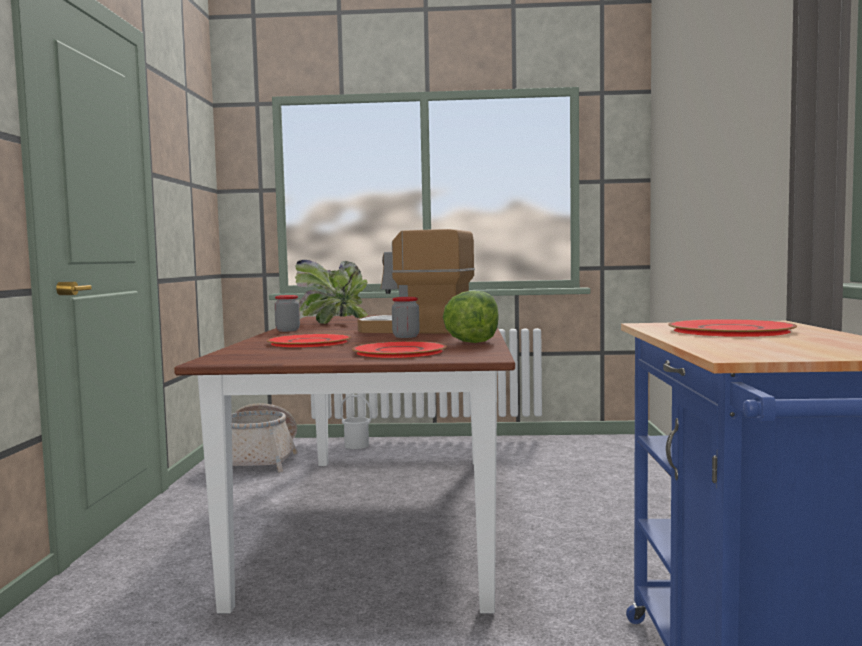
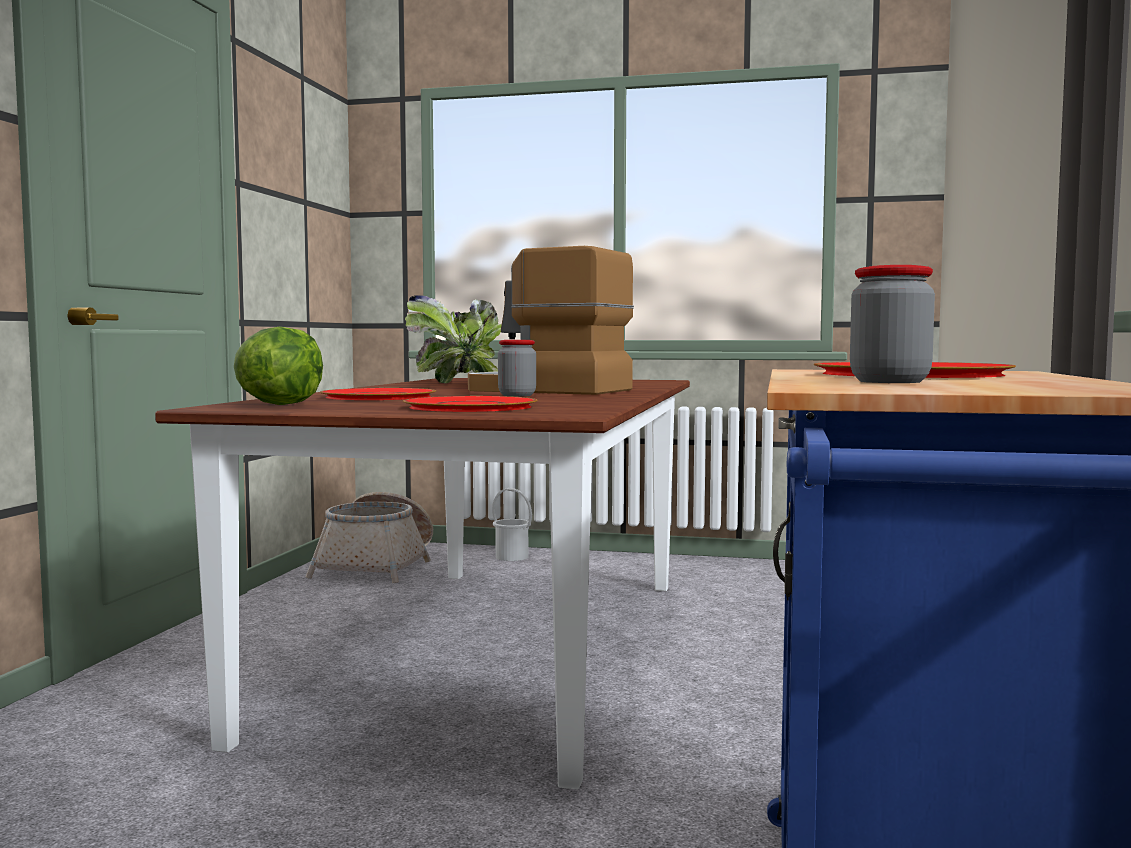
camera: 10 degrees right, 0 degrees up
jar [274,295,300,332] -> jar moved to [850,265,935,383]
lettuce [443,290,499,343] -> lettuce moved to [234,326,323,405]

